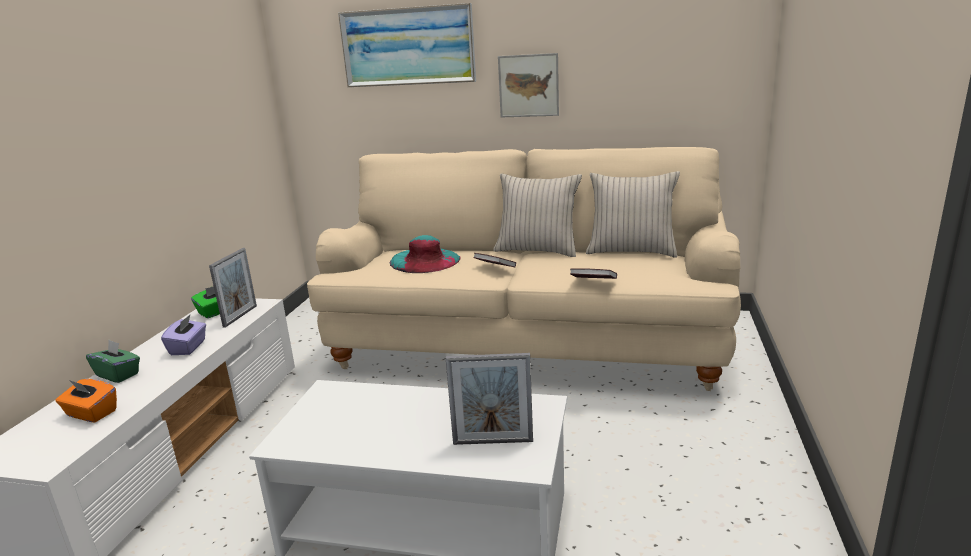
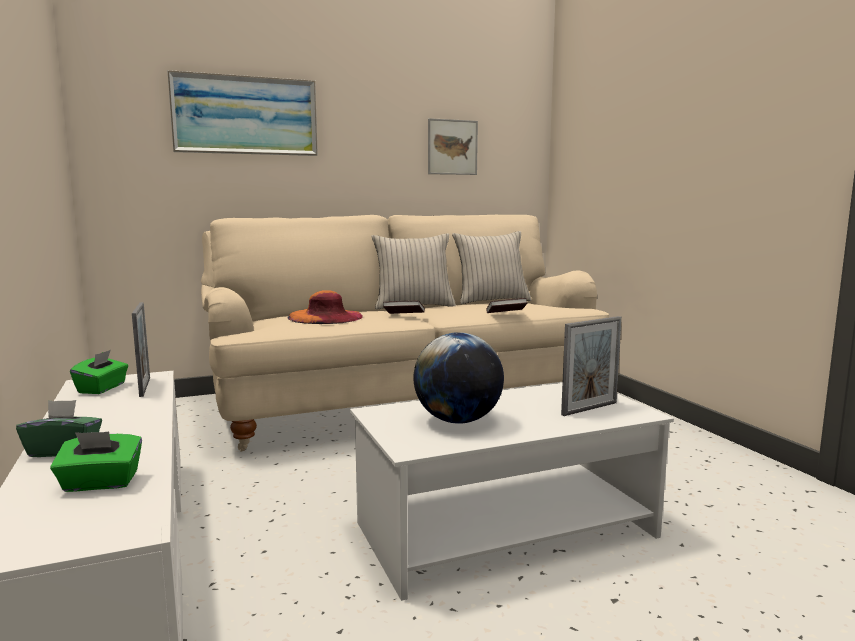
camera: 35 degrees left, 10 degrees down
orange tissue box [55,379,117,422] -> green tissue box [50,432,142,492]
purple tissue box [161,315,206,355] -> none
turquoise hat [390,235,461,273] -> orange hat [288,290,363,324]
picture [498,53,559,117] -> picture moved to [428,118,478,175]
none -> globe [413,332,504,424]

